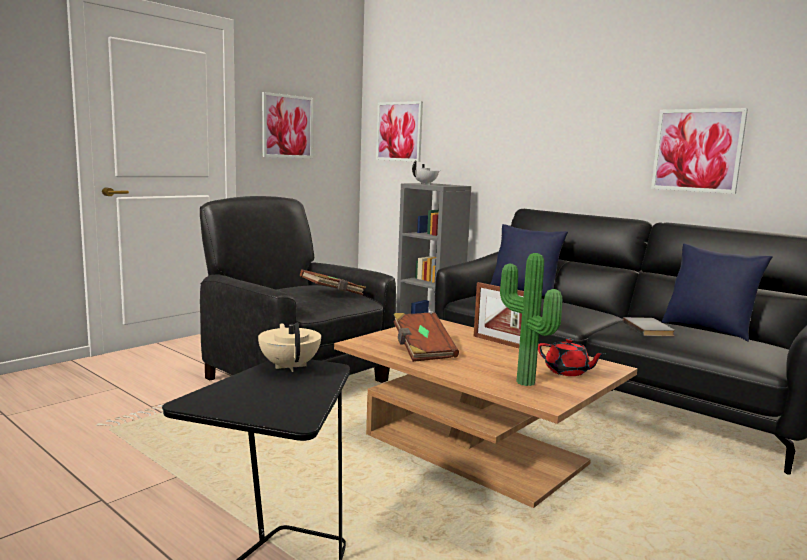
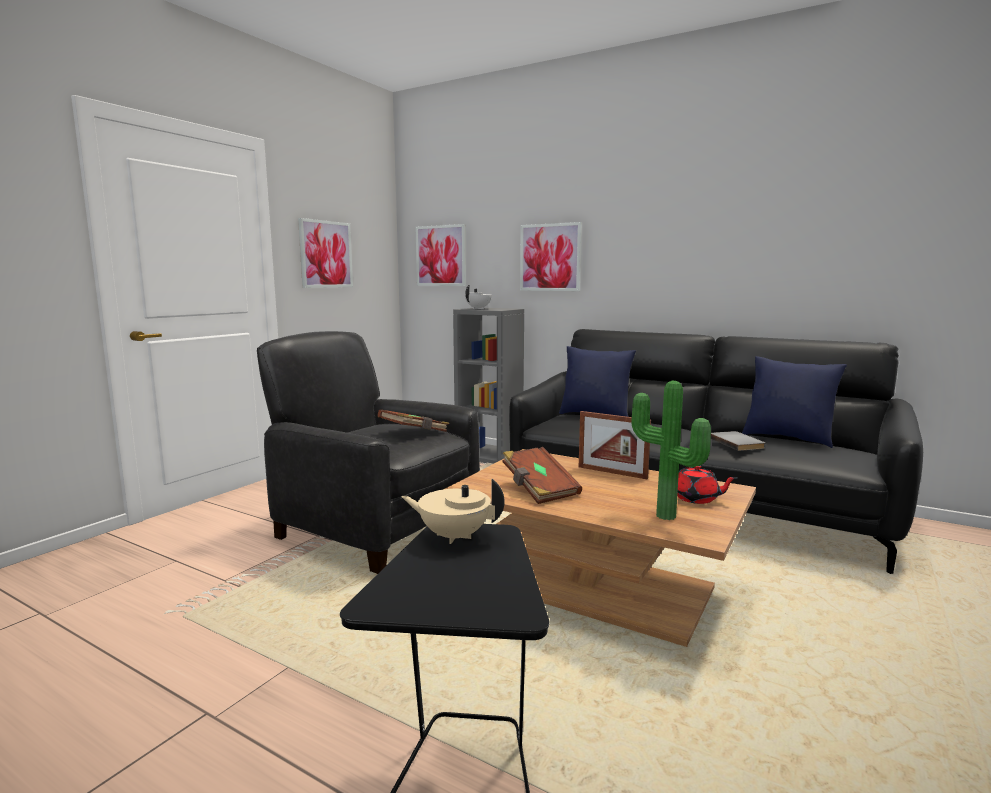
camera: 10 degrees left, 0 degrees up
beige teapot [258,323,321,372] -> beige teapot turned 45 degrees counterclockwise [401,479,505,544]
picture [651,108,748,194] -> picture moved to [520,222,582,291]

